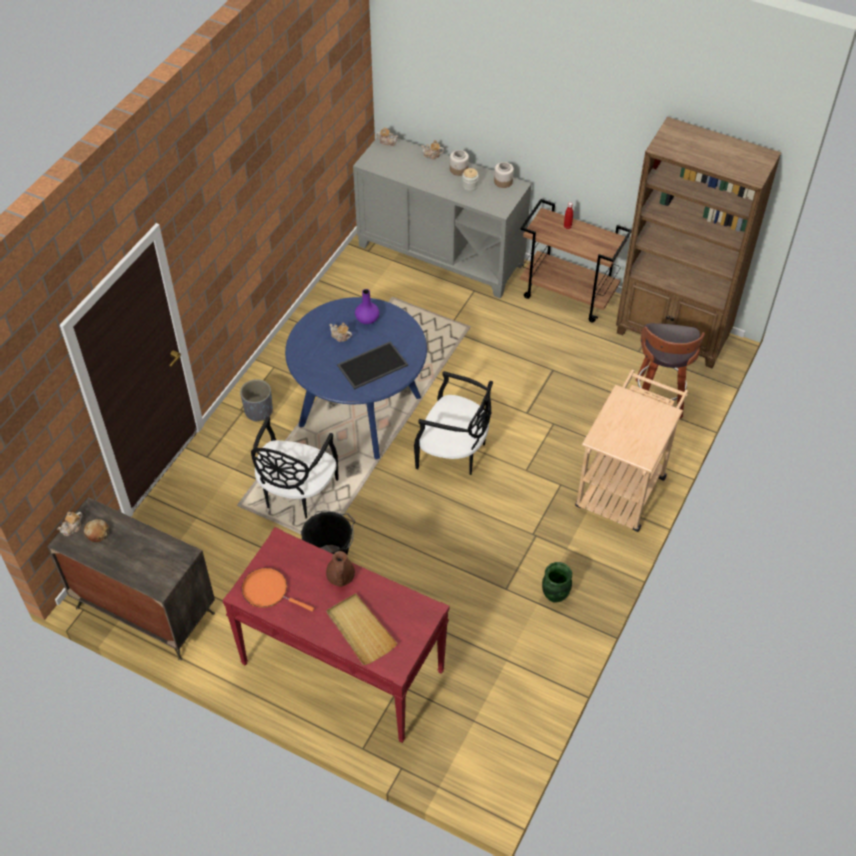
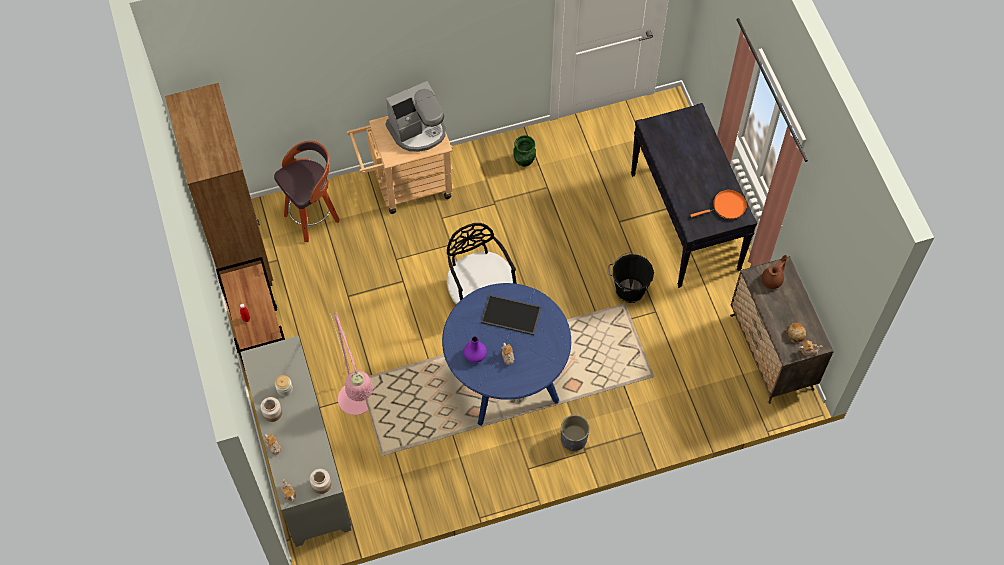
camera: 135 degrees left, 10 degrees up
red console table [222,527,450,743] -> black console table [631,103,757,288]
orange frying pan [242,568,314,612] -> orange frying pan turned 90 degrees counterclockwise [690,190,747,219]
black chair [251,416,339,519] -> none
brown teapot [326,551,355,587] -> brown teapot moved to [762,255,787,289]
beige tray [326,593,398,665] -> none
jar [494,162,514,188] -> jar moved to [310,469,331,494]
none -> pink floor lamp [330,312,373,415]
none -> coffee machine [386,81,446,152]

